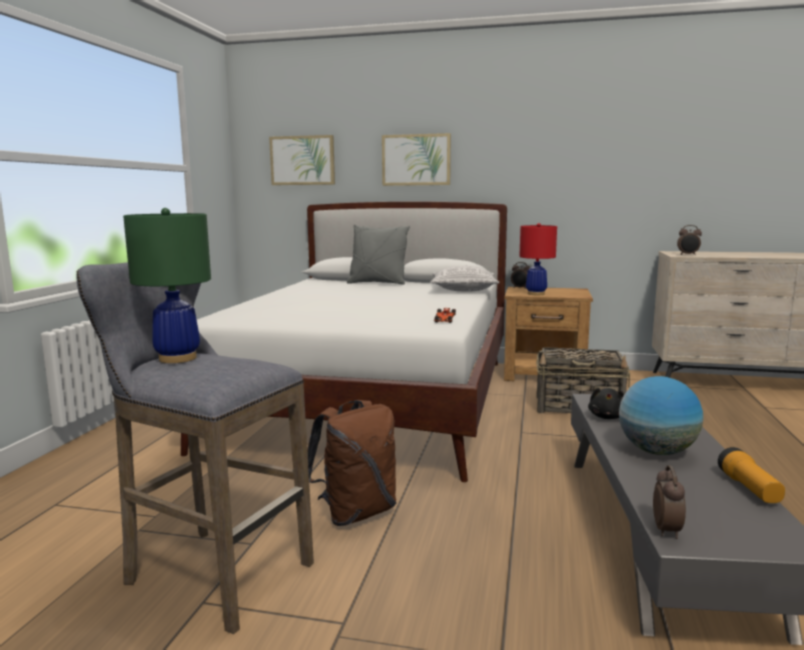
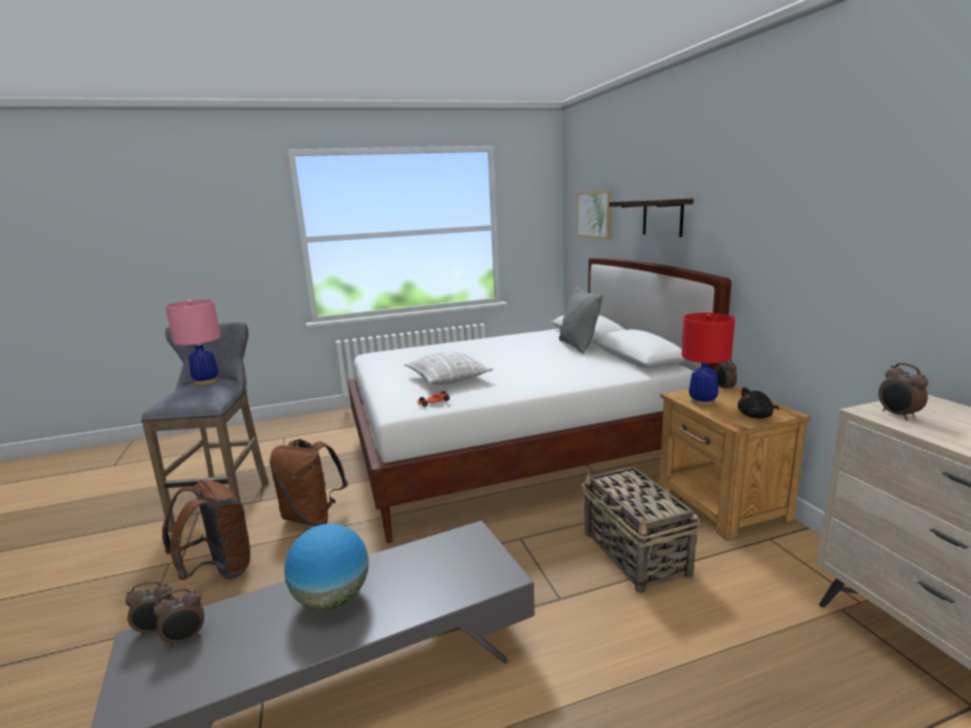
camera: 60 degrees right, 5 degrees up
green table lamp [123,208,211,363] -> pink table lamp [165,300,221,385]
picture [382,133,451,186] -> shelf [609,199,693,237]
pillow [430,266,499,291] -> pillow moved to [405,352,493,385]
black plush toy [588,388,624,419] -> black plush toy moved to [738,387,779,418]
flashlight [718,447,785,503] -> none
none -> alarm clock [154,588,204,648]
none -> brown backpack [162,480,252,580]

